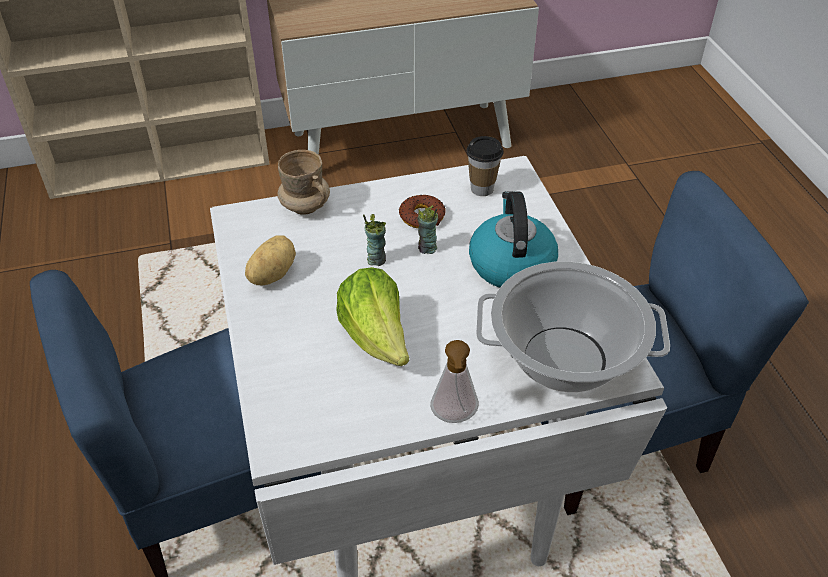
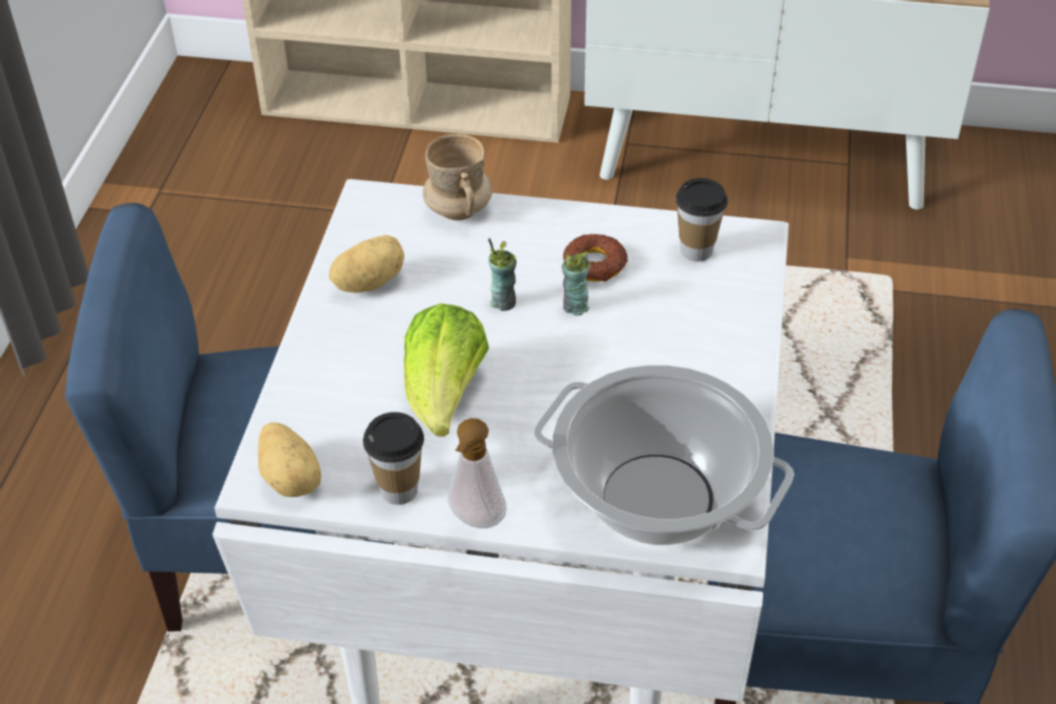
camera: 25 degrees right, 0 degrees up
kettle [469,191,558,288] -> none
none -> potato [258,423,321,497]
none -> cup [363,412,424,505]

